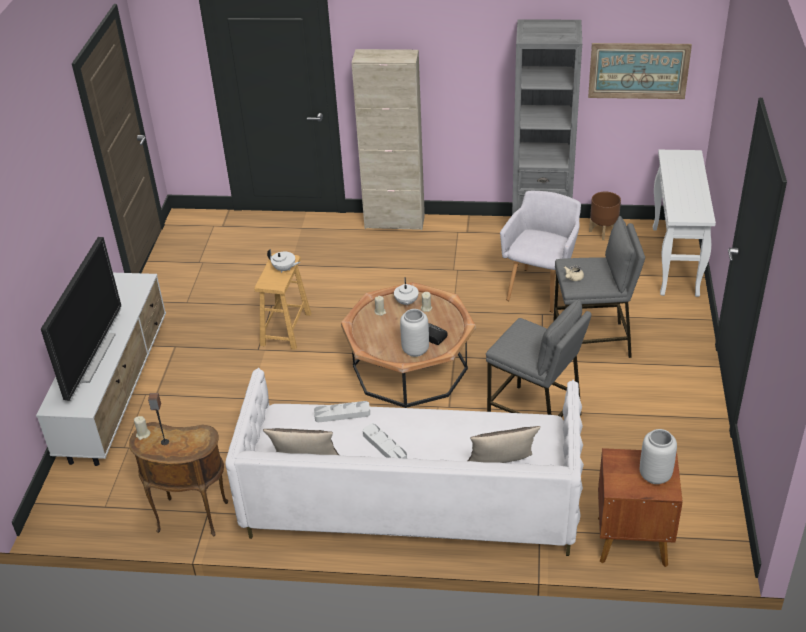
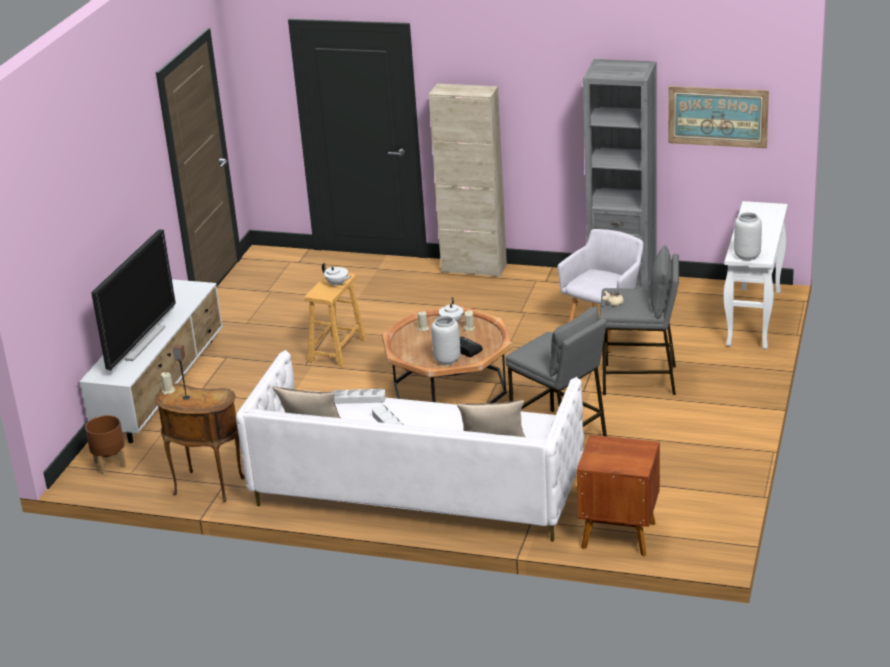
camera: 10 degrees right, 10 degrees down
brown planter [589,192,621,240] -> brown planter moved to [85,415,126,474]
grey vase [640,429,677,484] -> grey vase moved to [734,212,762,261]

